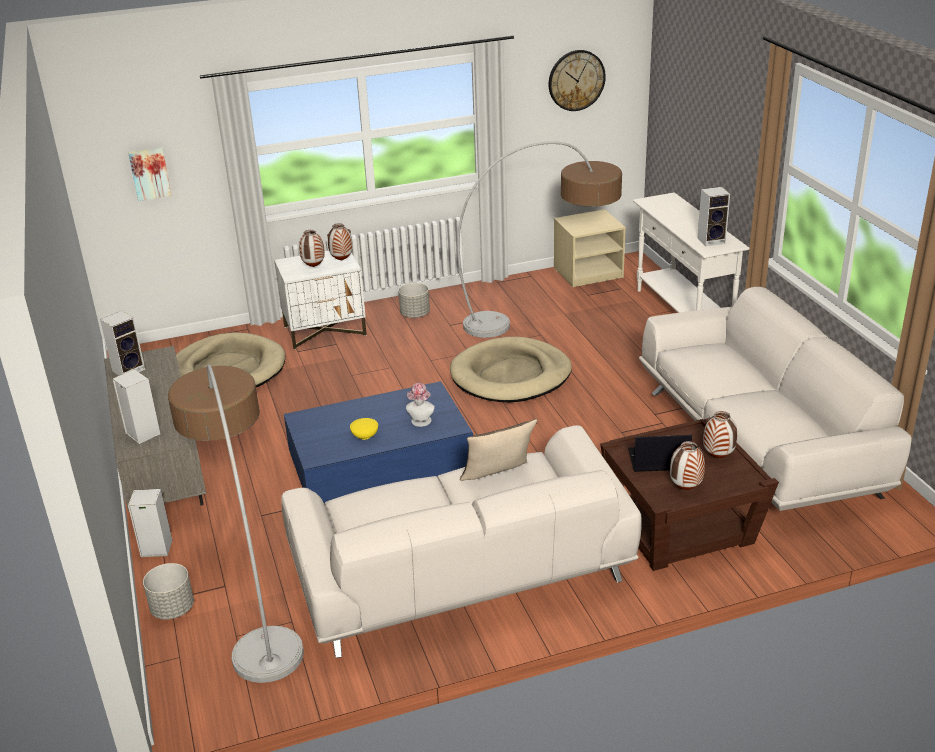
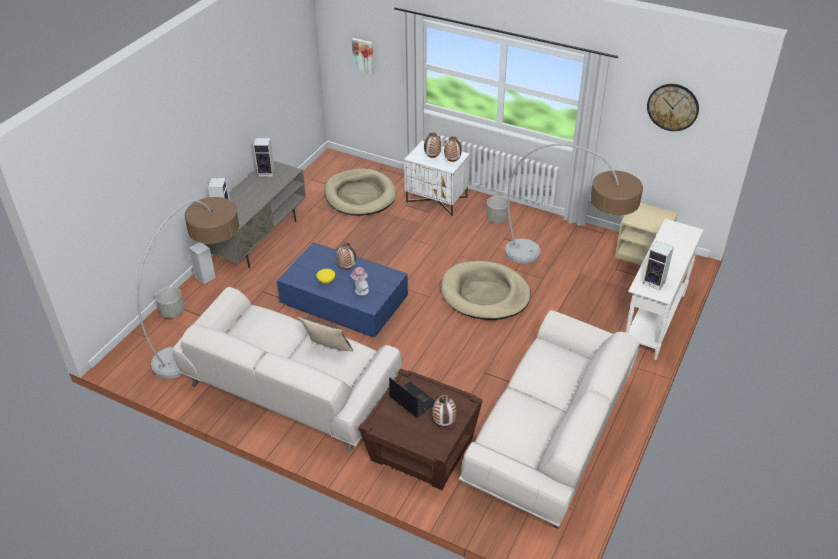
camera: 45 degrees right, 10 degrees up
vase [670,441,705,490] -> vase moved to [337,242,356,269]

